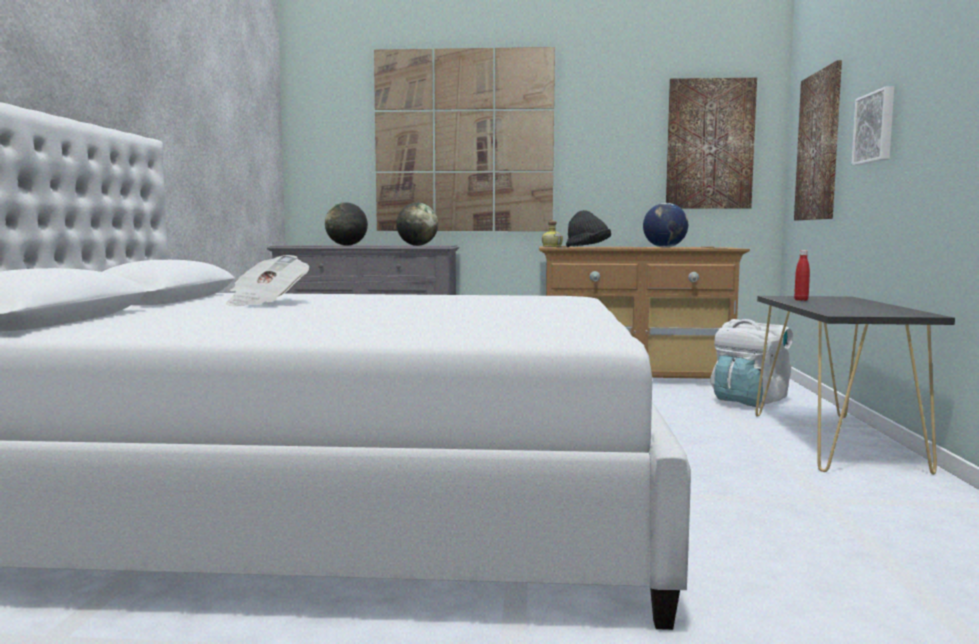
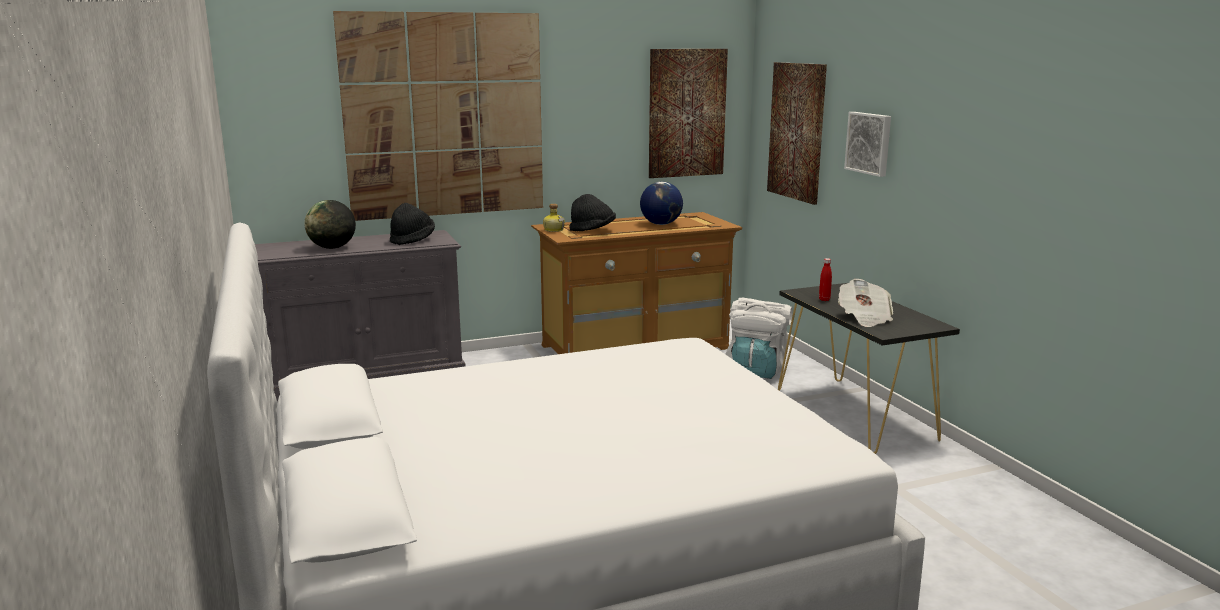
camera: 25 degrees left, 10 degrees up
newspaper [226,255,309,306] -> newspaper moved to [838,279,893,327]
globe [396,203,438,246] -> black hat [390,203,435,245]

